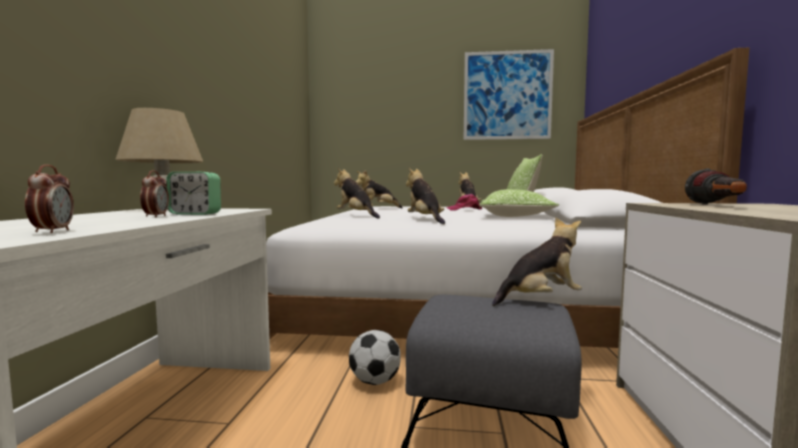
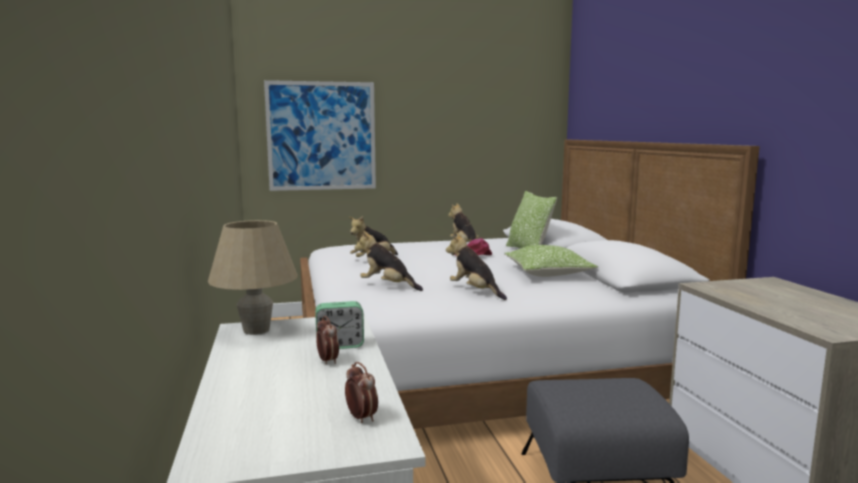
camera: 20 degrees left, 5 degrees up
football [349,330,401,385] -> none
picture [464,49,554,140] -> picture moved to [264,80,376,191]
plush toy [492,217,582,306] -> none
flashlight [685,168,747,205] -> none

